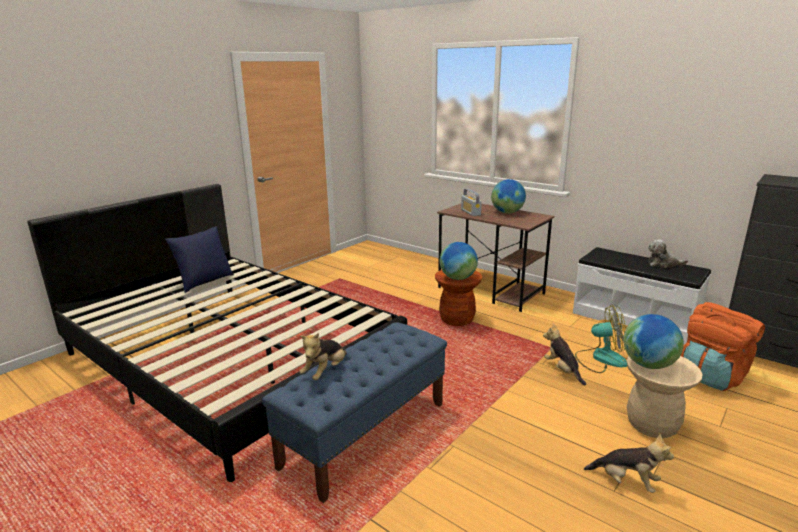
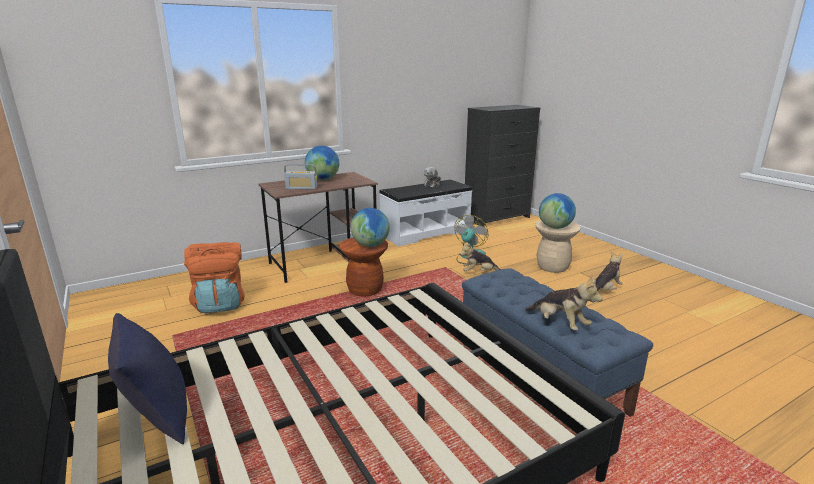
camera: 70 degrees left, 0 degrees up
orange backpack [680,302,765,391] -> orange backpack moved to [184,242,245,313]

